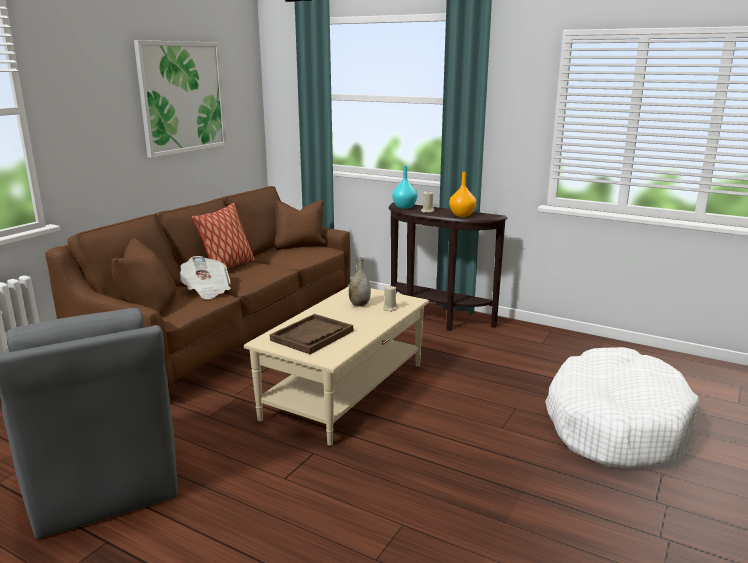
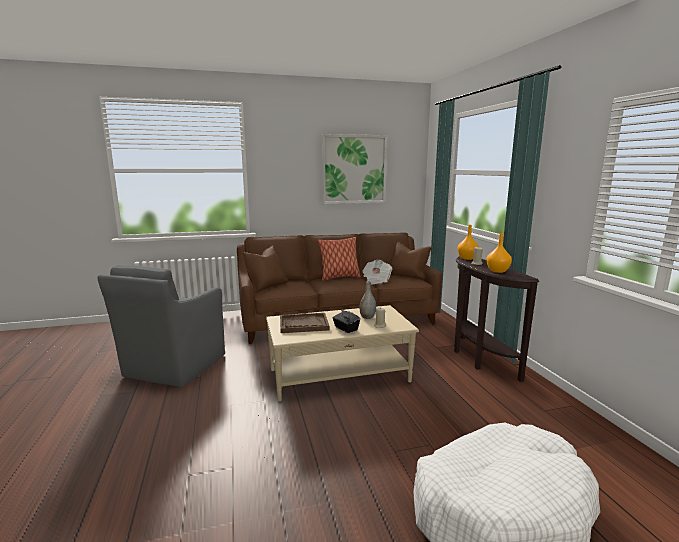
camera: 45 degrees right, 5 degrees down
newspaper [180,256,231,299] -> newspaper moved to [362,260,392,285]
turquoise vase [392,166,417,209] -> orange vase [457,225,479,260]
none -> black tissue box [333,309,360,333]

